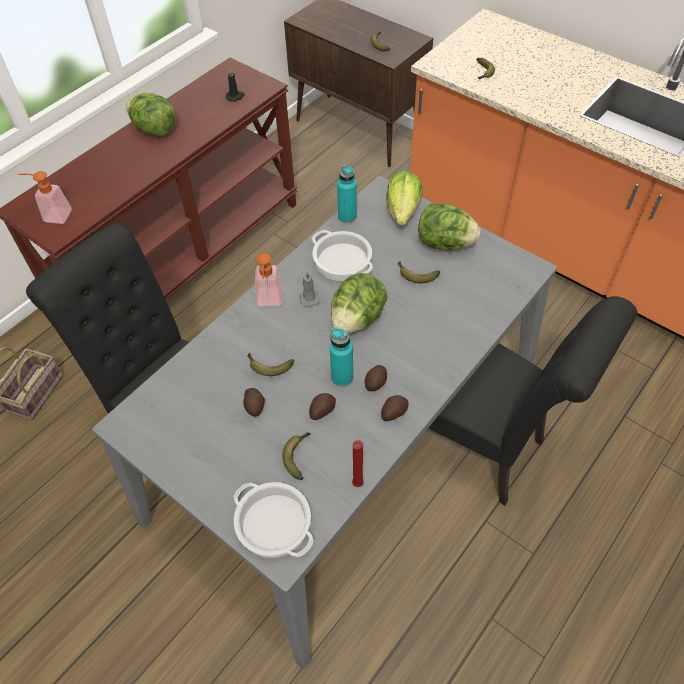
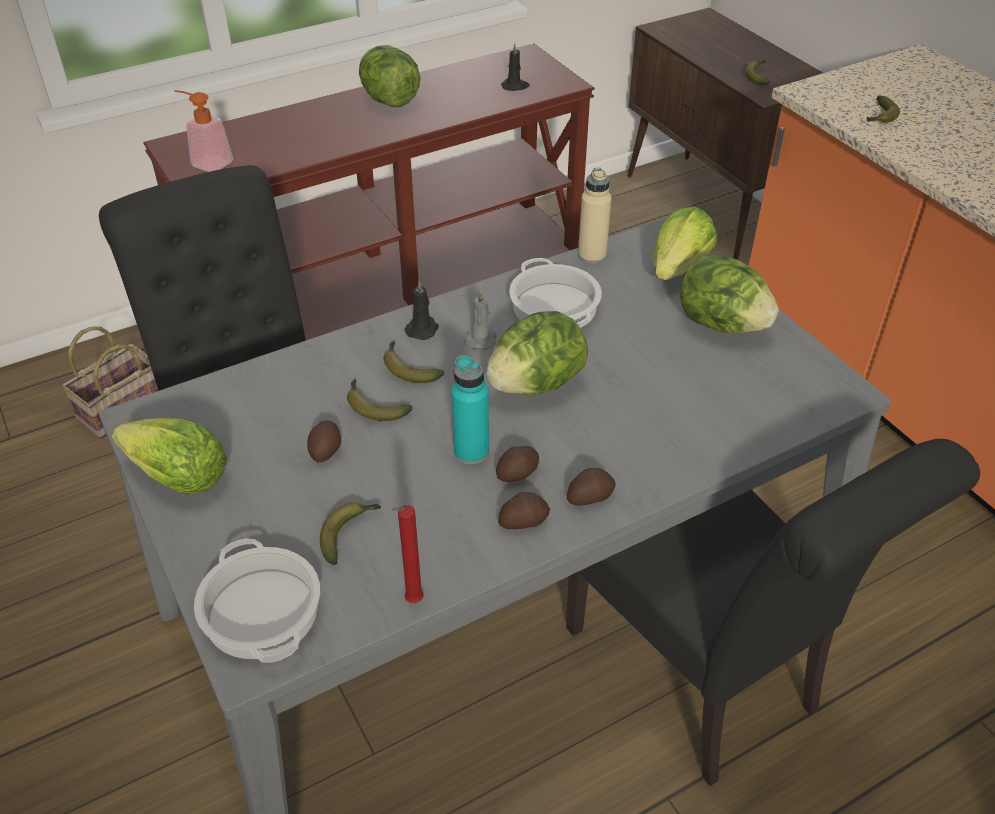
camera: 20 degrees right, 10 degrees down
soap dispenser [255,253,283,307] -> black candle [405,280,439,340]
potato [309,393,336,420] -> potato moved to [567,468,615,505]
turquoise bottle [337,165,357,223] -> beige bottle [578,168,612,264]
banana [398,261,440,283] -> banana moved to [384,341,444,383]
none -> lettuce [112,418,227,494]

